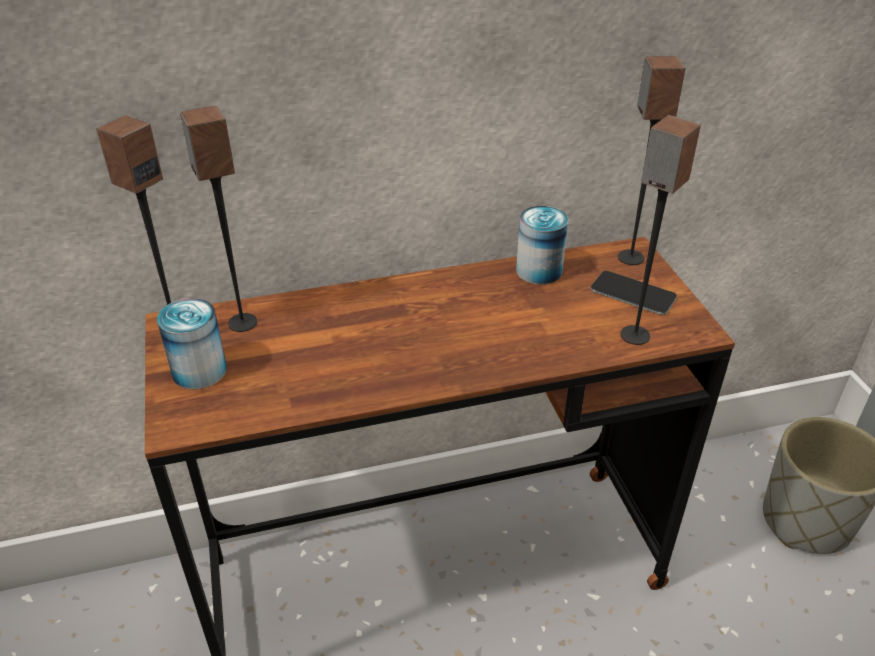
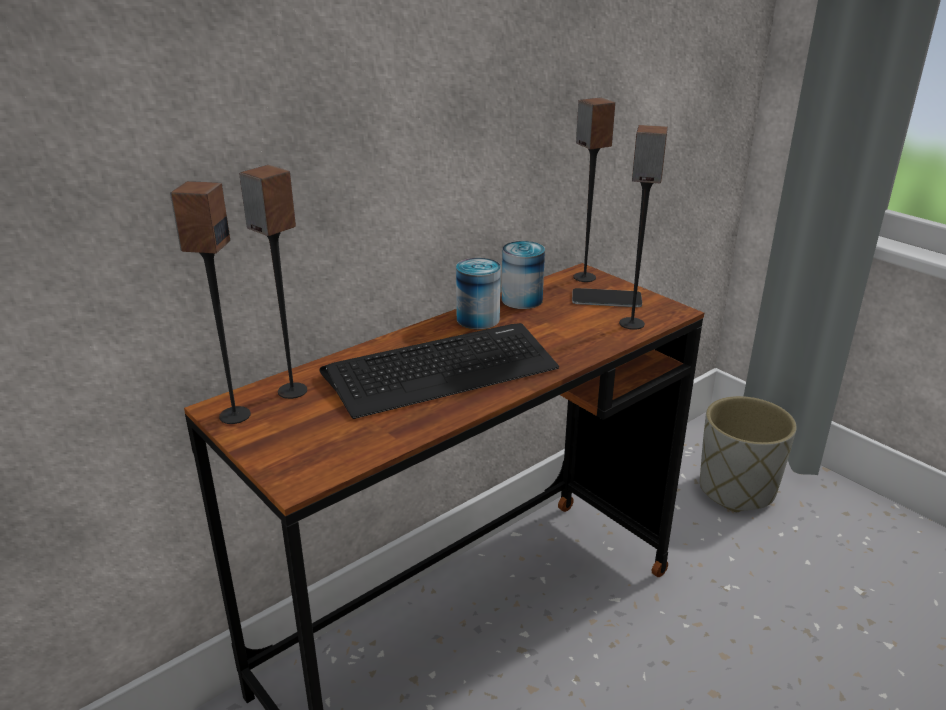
camera: 25 degrees left, 10 degrees down
can [157,298,227,389] -> can moved to [456,258,501,329]
none -> keyboard [320,323,559,419]

